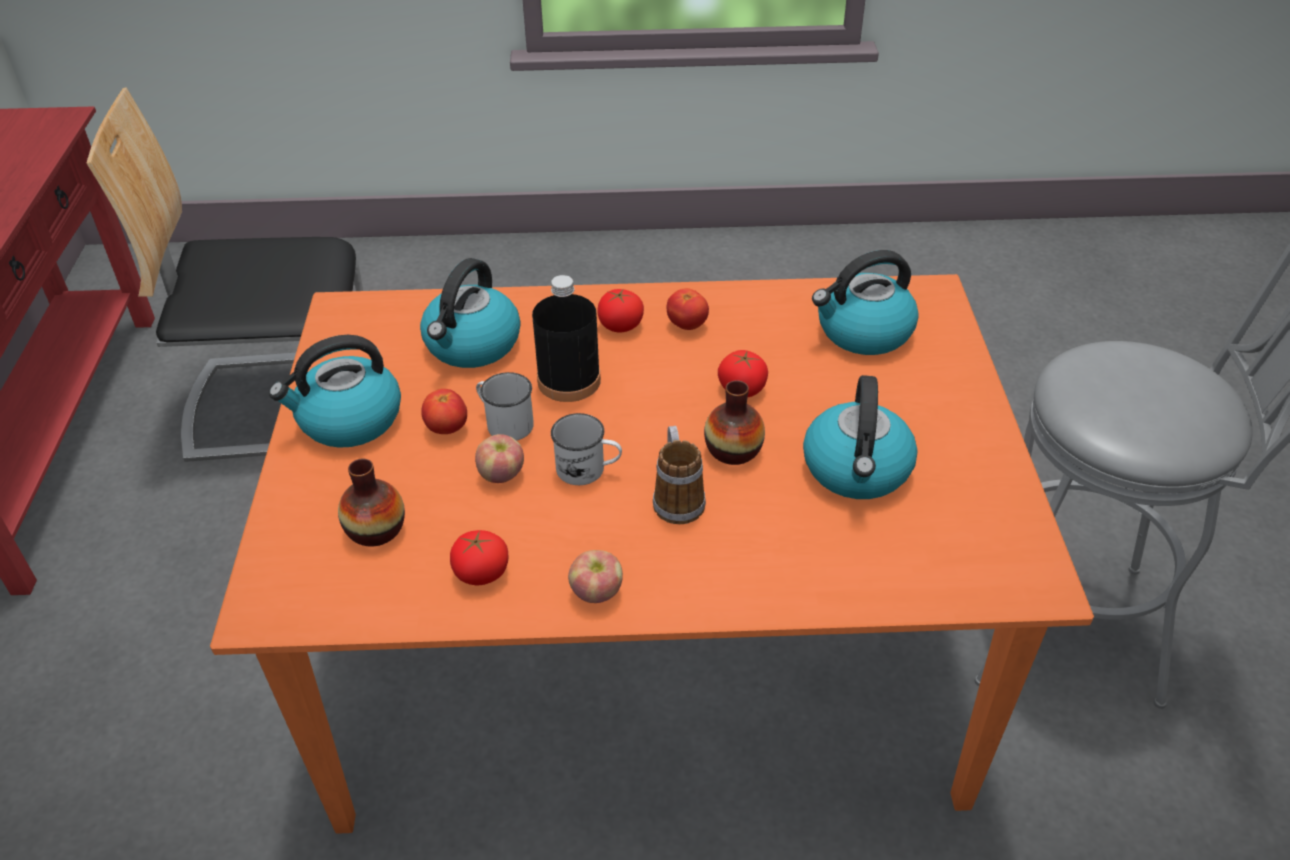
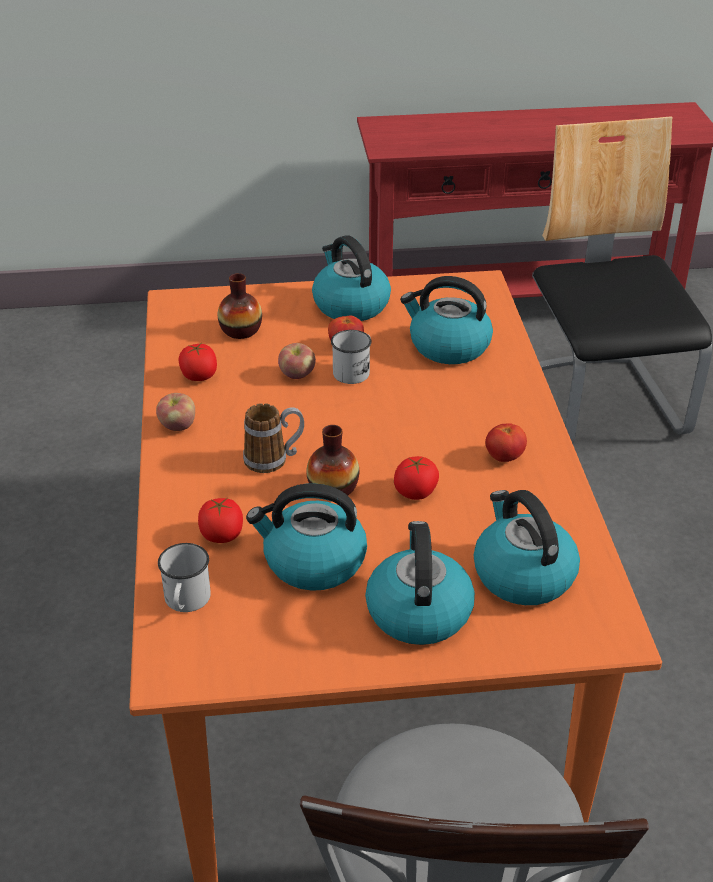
camera: 85 degrees right, 5 degrees down
black bottle [532,275,601,402] -> none
white mug [551,413,622,485] -> white mug moved to [158,543,211,612]
tomato [597,289,644,333] -> tomato moved to [198,498,243,543]
none -> kettle [365,521,475,645]

